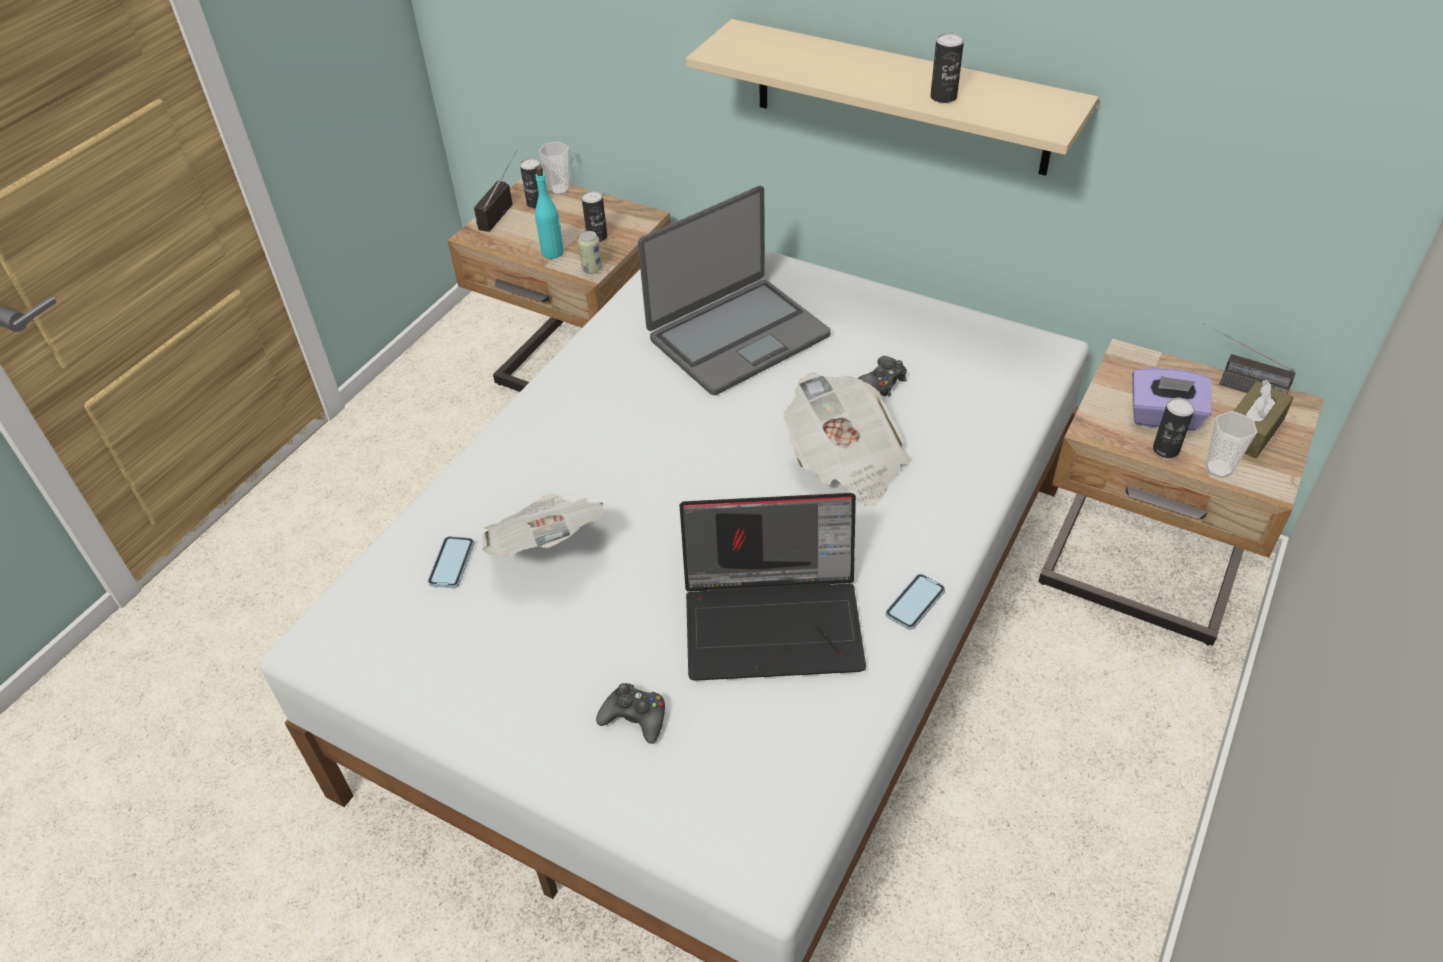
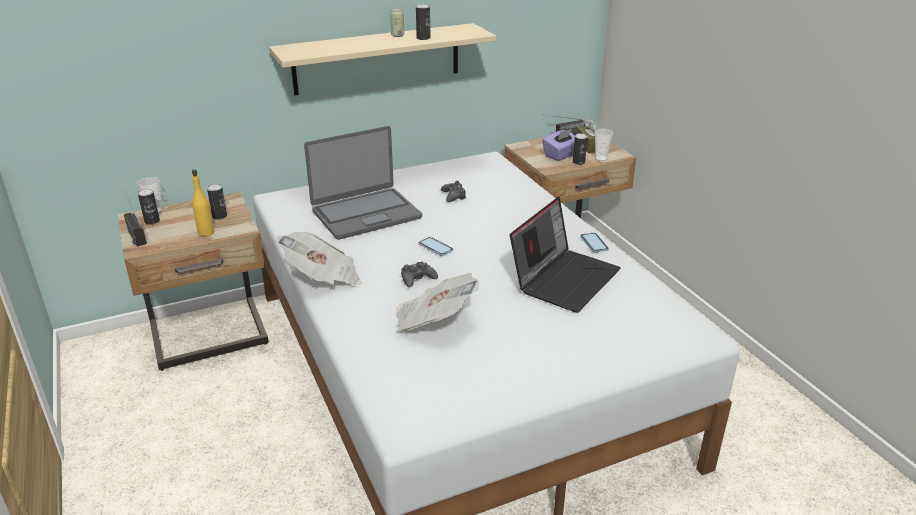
camera: 55 degrees left, 15 degrees down
phone [428,536,474,588] -> phone moved to [419,237,453,256]
turquoise bottle [535,166,564,259] -> yellow bottle [192,169,214,237]
can [578,231,602,274] -> can moved to [390,8,404,37]
black game controller [596,683,665,744] -> black game controller moved to [401,261,438,287]
laptop [638,186,831,395] -> laptop turned 60 degrees clockwise [304,126,422,240]
newspaper [783,373,909,506] -> newspaper moved to [277,232,362,285]

